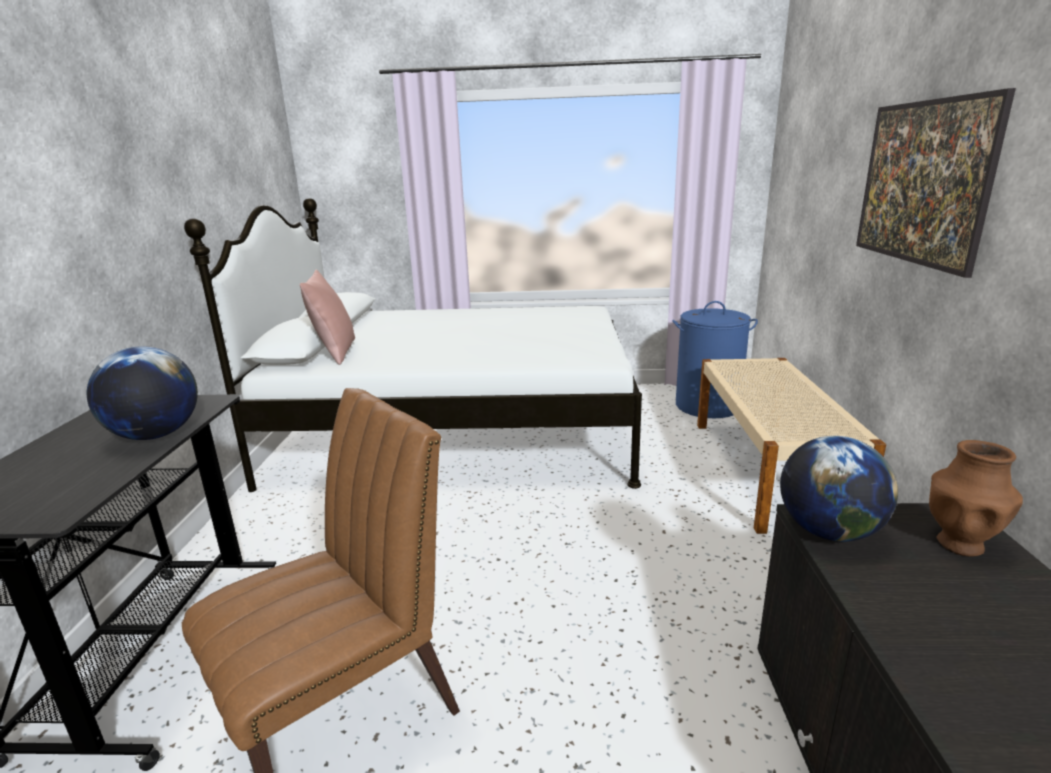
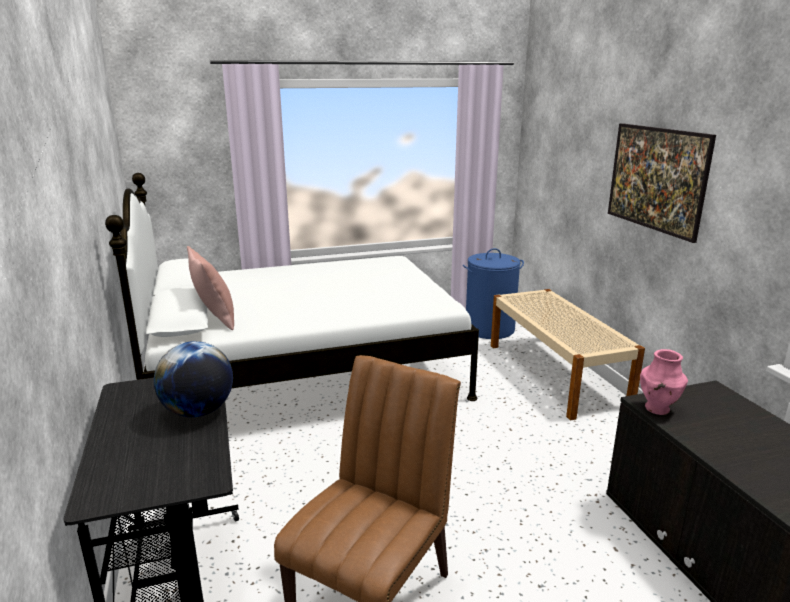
camera: 20 degrees left, 0 degrees up
globe [780,436,898,542] -> pink vase [640,349,688,415]
brown vase [929,440,1023,557] -> none

